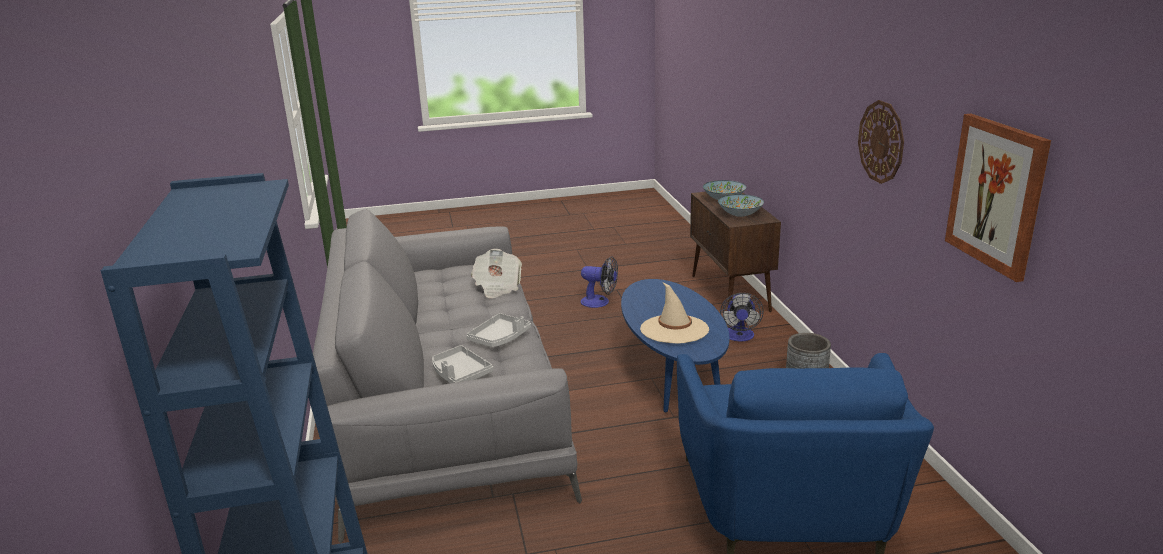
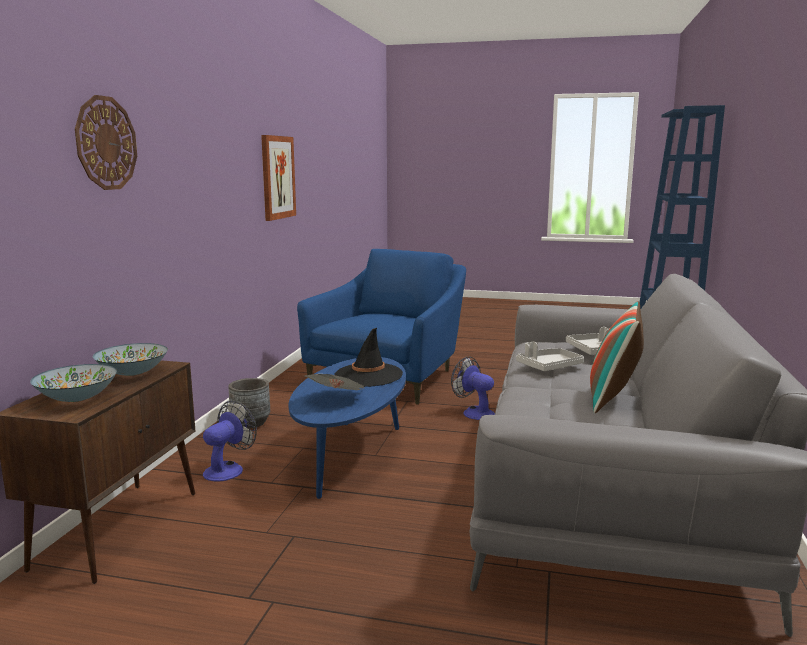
camera: 155 degrees left, 10 degrees down
newspaper [471,249,522,298] -> newspaper moved to [305,374,365,390]
fan [581,256,618,308] -> fan moved to [451,357,495,420]
beige hat [640,282,709,344] -> black hat [334,328,403,387]
wall clock [858,100,904,184] -> wall clock moved to [75,95,137,190]
none -> pillow [590,301,644,413]

